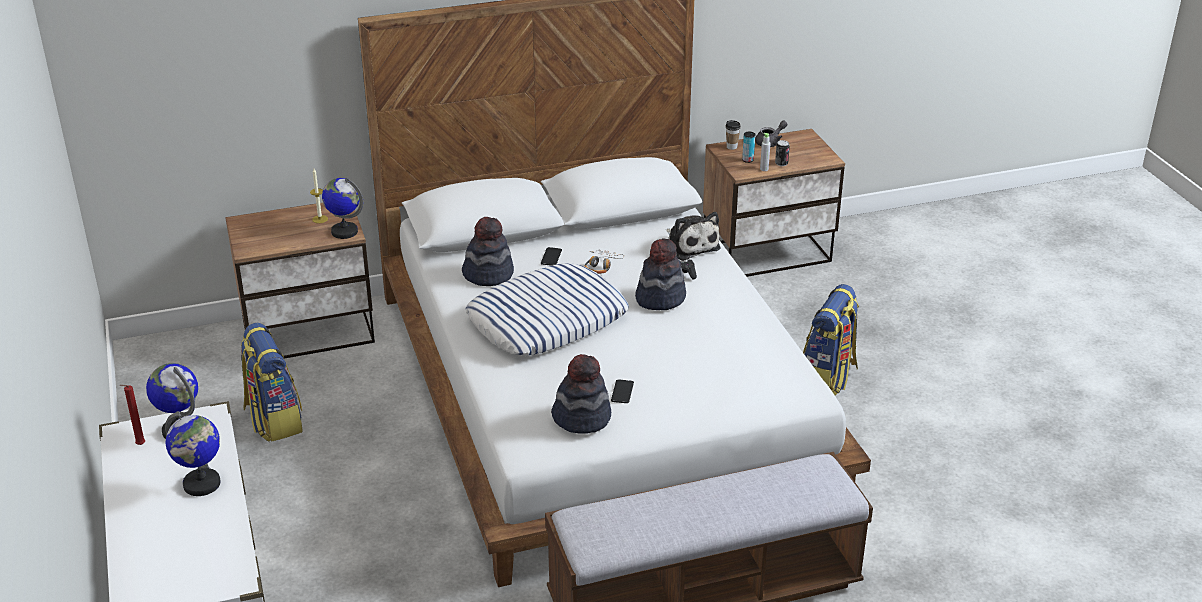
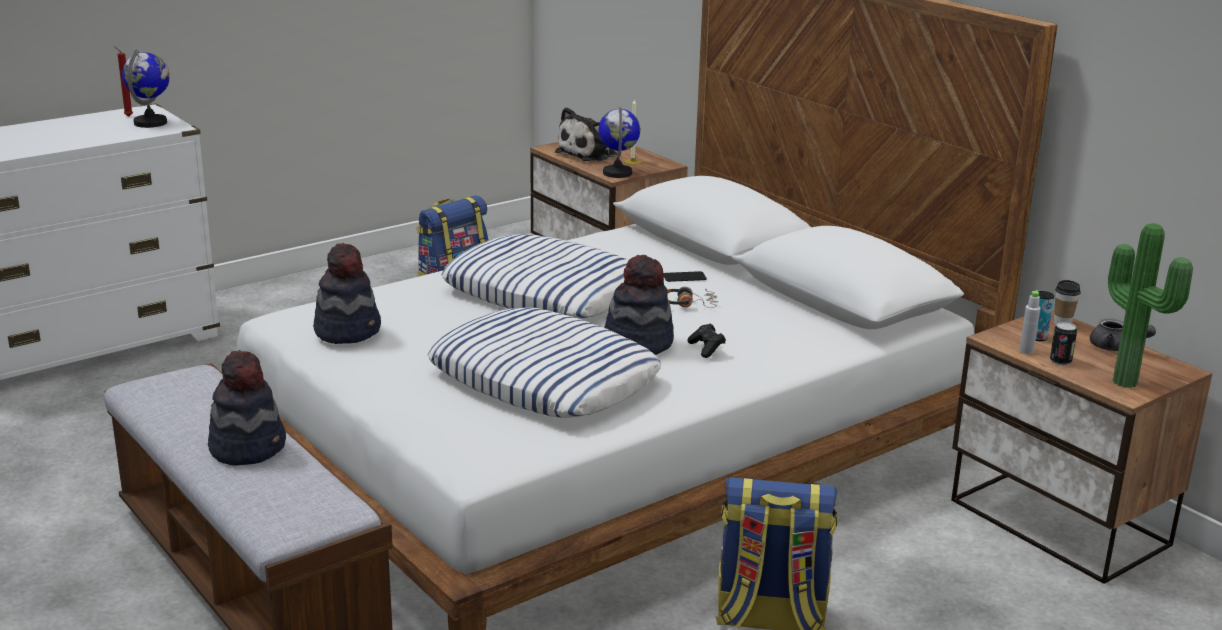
camera: 70 degrees right, 10 degrees down
globe [165,411,221,496] -> none
hat [462,217,514,286] -> hat moved to [208,350,286,466]
phone [611,379,634,403] -> none
plush toy [665,212,721,261] -> plush toy moved to [555,107,617,162]
none -> pillow [428,308,661,418]
none -> potted plant [1108,223,1193,388]

